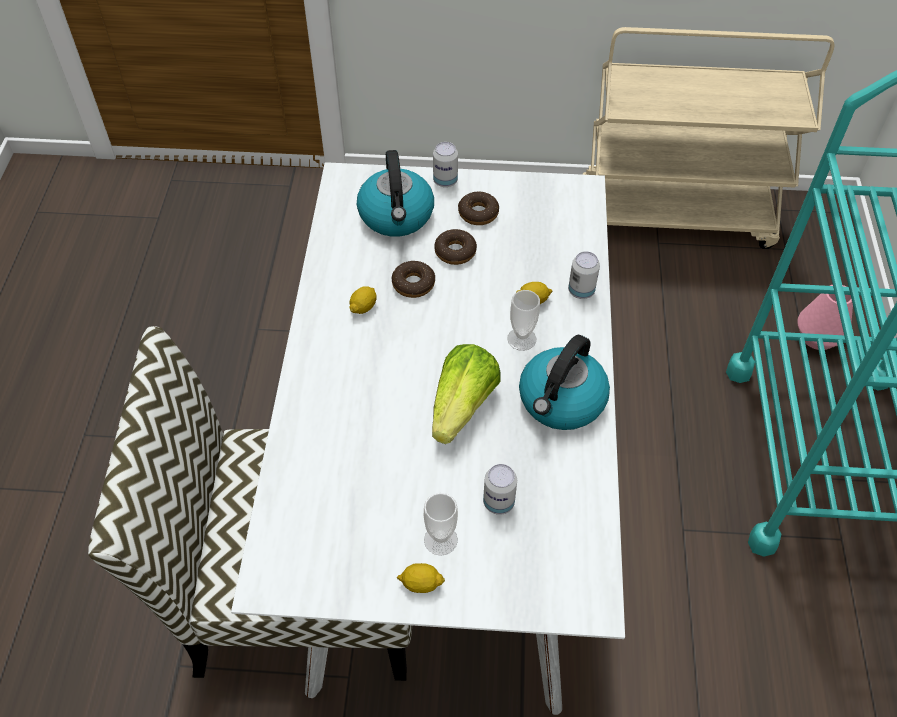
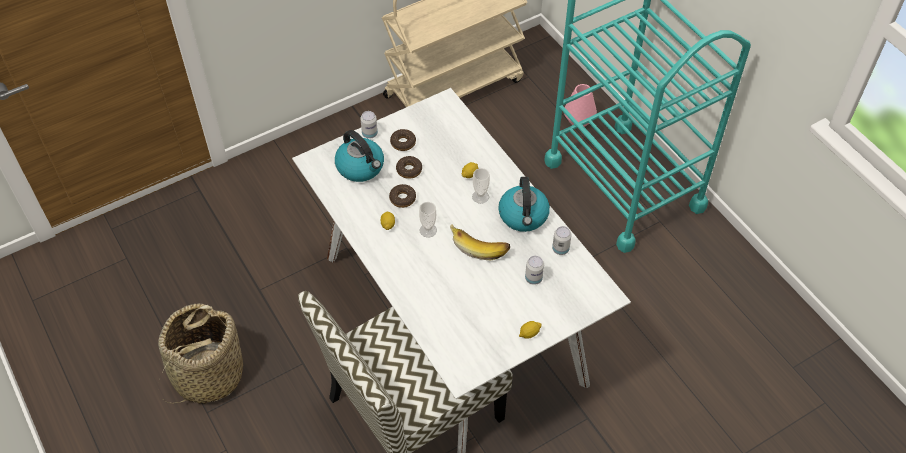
camera: 35 degrees left, 0 degrees up
cup [424,493,458,556] -> cup moved to [419,202,437,238]
lettuce [432,344,500,444] -> banana [450,224,510,260]
can [568,251,600,299] -> can moved to [552,226,572,255]
none -> basket [158,303,243,404]

